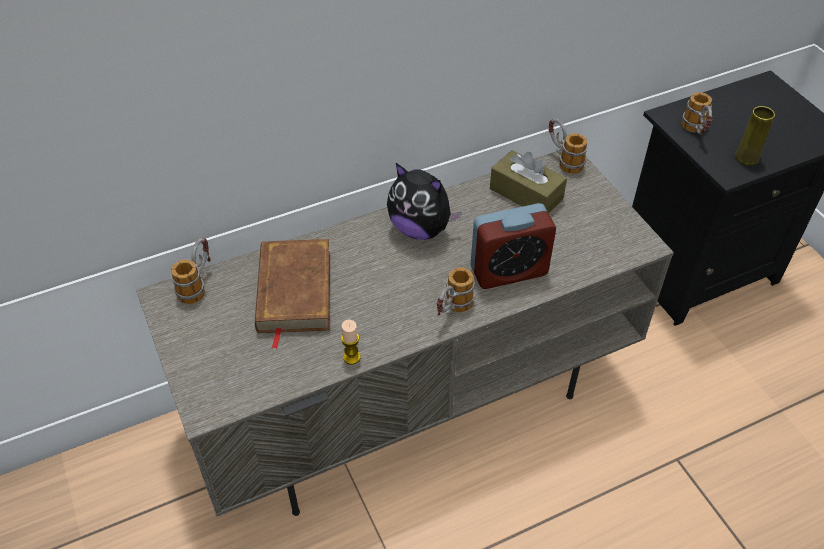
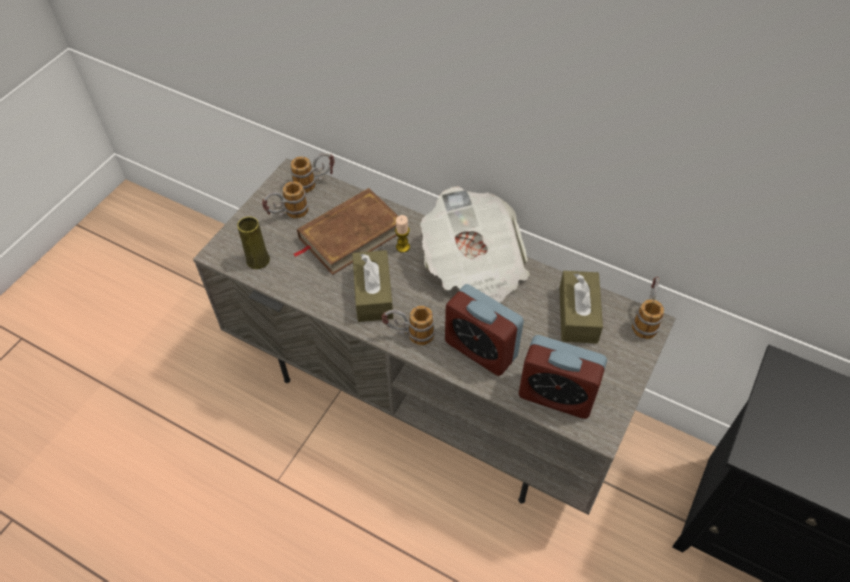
camera: 55 degrees right, 5 degrees up
candle [341,320,361,365] -> candle moved to [395,215,410,253]
plush toy [387,163,462,240] -> newspaper [420,186,530,303]
mug [681,92,713,135] -> mug moved to [262,181,308,218]
yellow vase [735,106,775,165] -> yellow vase moved to [237,216,270,269]
none -> brown tissue box [352,250,393,322]
none -> alarm clock [519,335,607,419]

